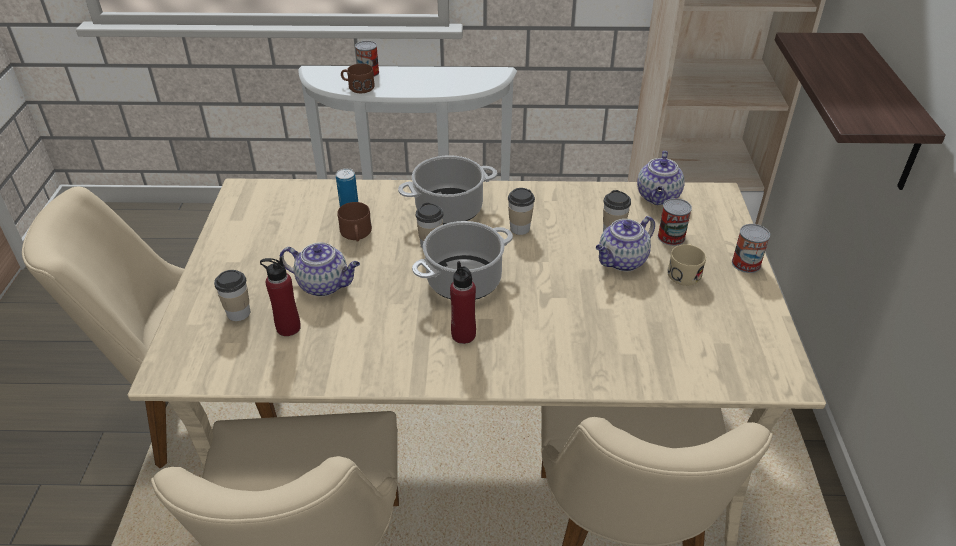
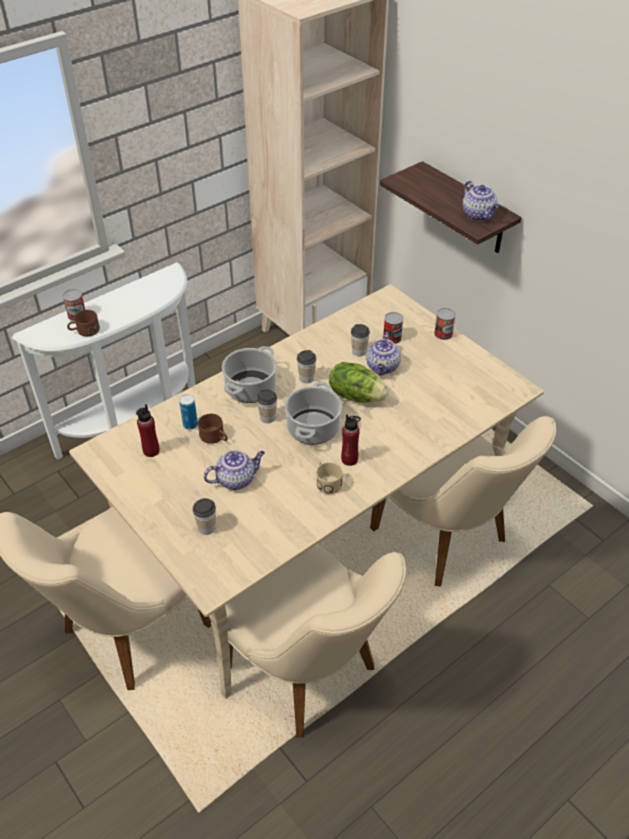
camera: 40 degrees left, 5 degrees up
red bottle [260,257,301,336] -> red bottle moved to [136,404,160,457]
teapot [637,151,685,205] -> teapot moved to [463,181,499,221]
beige mug [667,244,706,286] -> beige mug moved to [316,461,343,494]
none -> lettuce [329,362,388,403]

